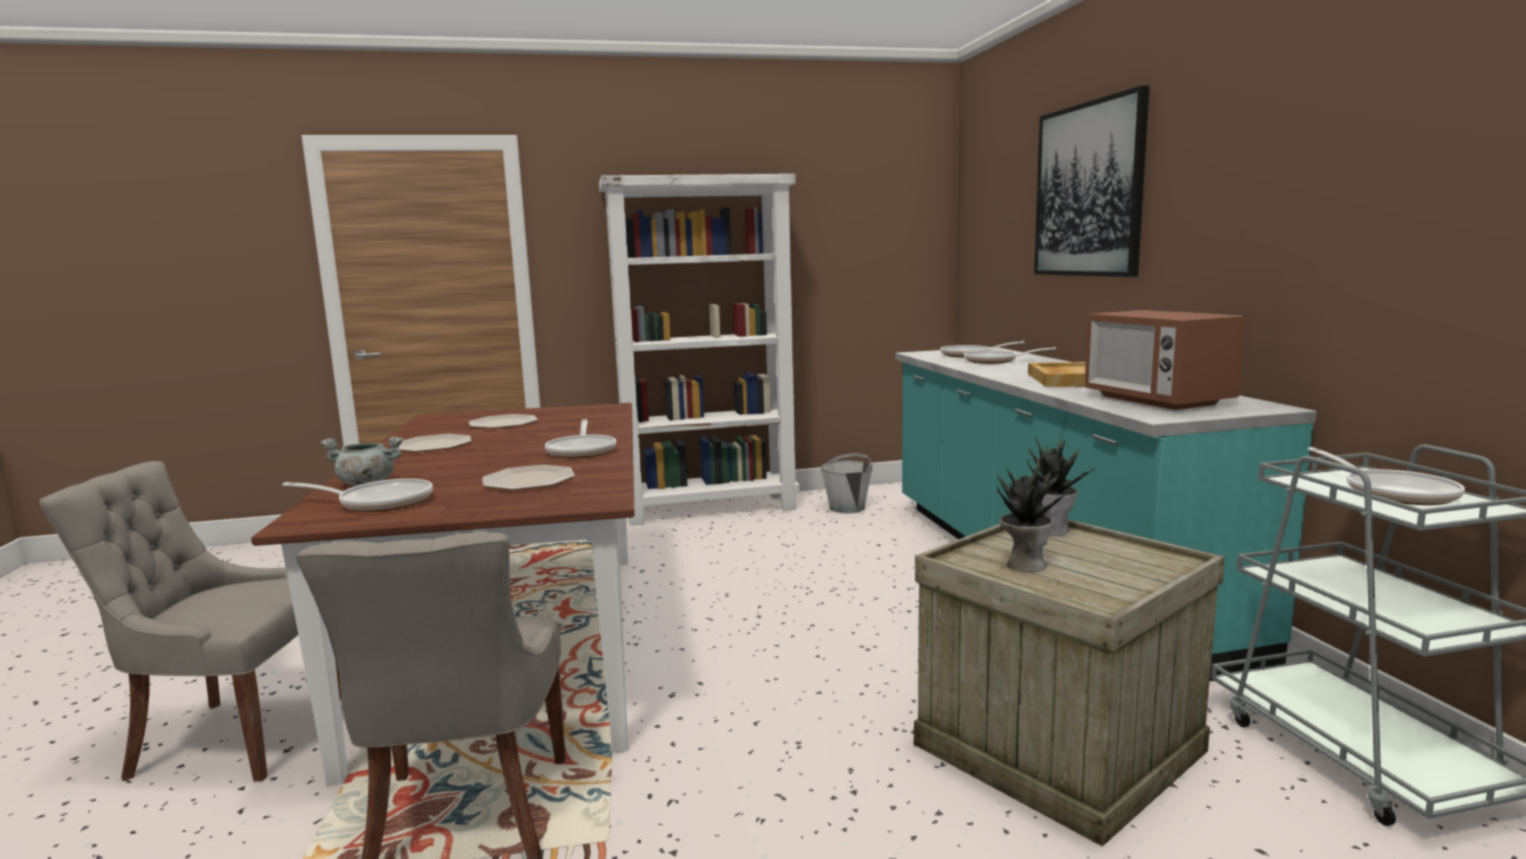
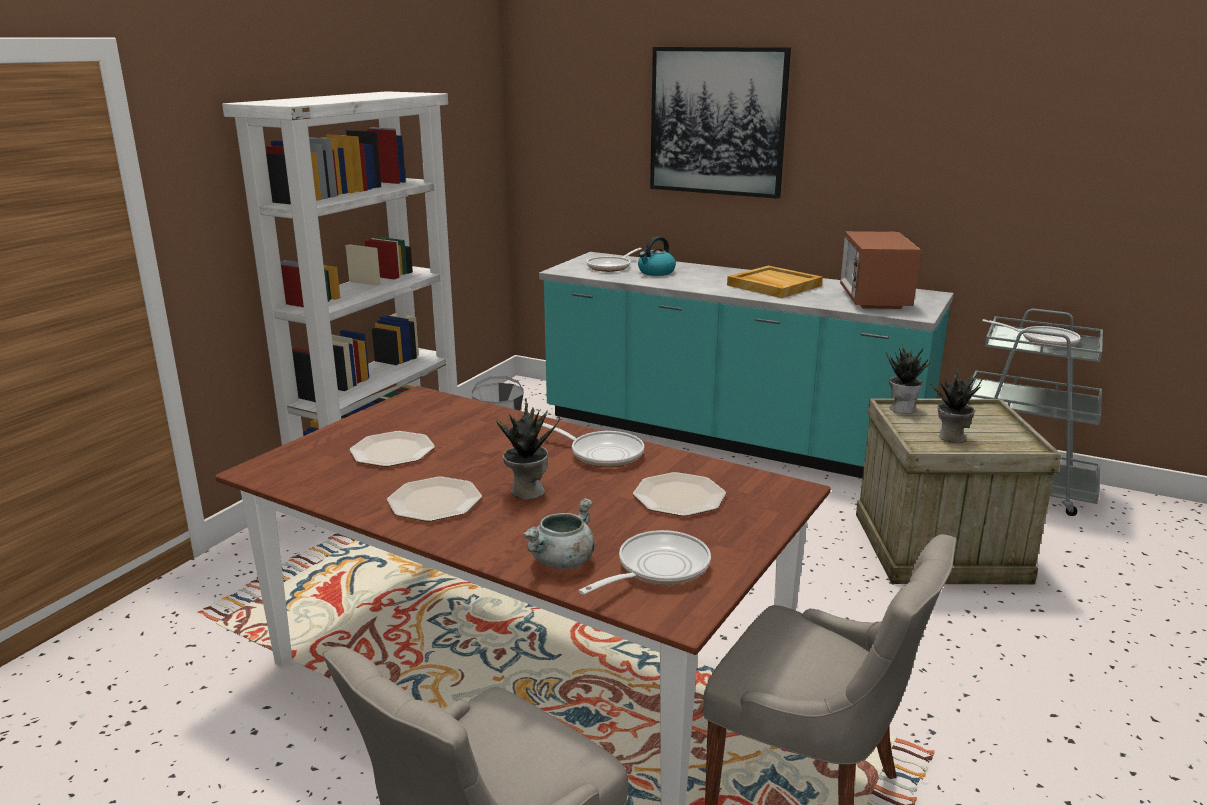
camera: 50 degrees left, 10 degrees up
frying pan [964,347,1056,364] -> kettle [638,236,676,276]
microwave [1085,310,1246,410] -> microwave turned 75 degrees clockwise [840,231,921,309]
none -> potted plant [496,398,560,500]

